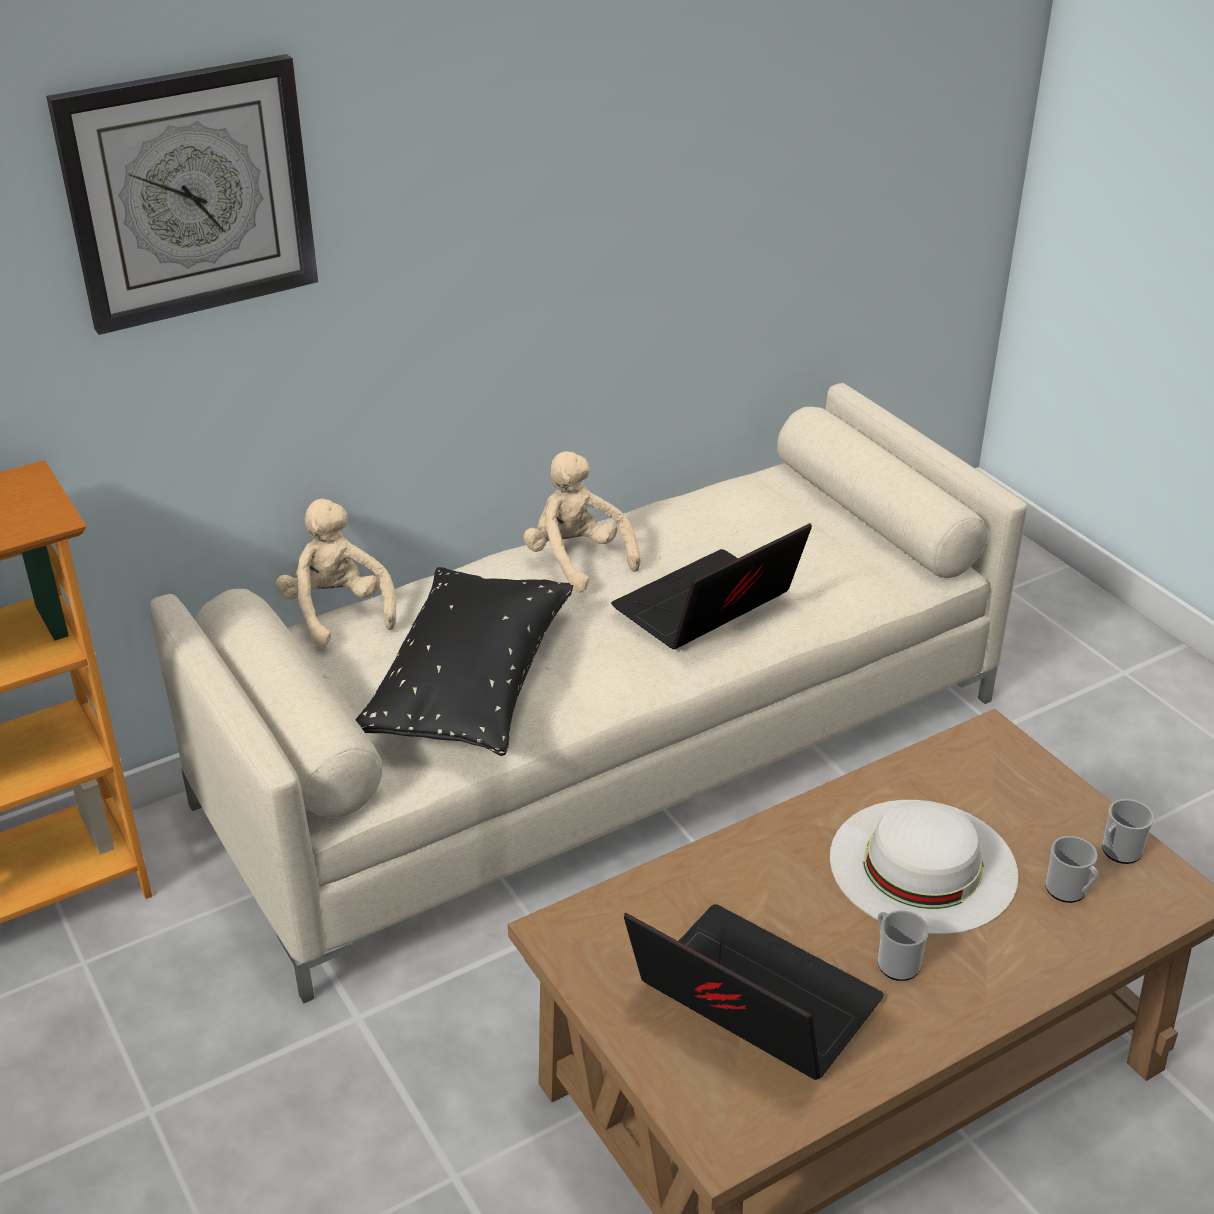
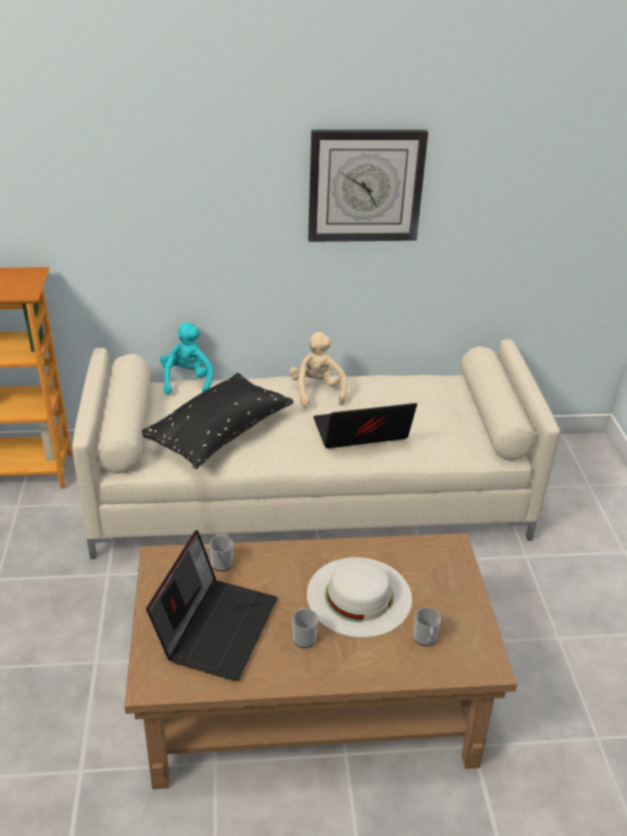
camera: 25 degrees right, 0 degrees up
wall clock [46,54,318,335] -> wall clock moved to [308,130,428,242]
beige plush toy [276,499,396,647] -> turquoise plush toy [160,322,213,395]
laptop [624,904,884,1080] -> laptop turned 45 degrees clockwise [146,530,278,681]
mug [1102,799,1154,864] -> mug moved to [204,535,233,571]

